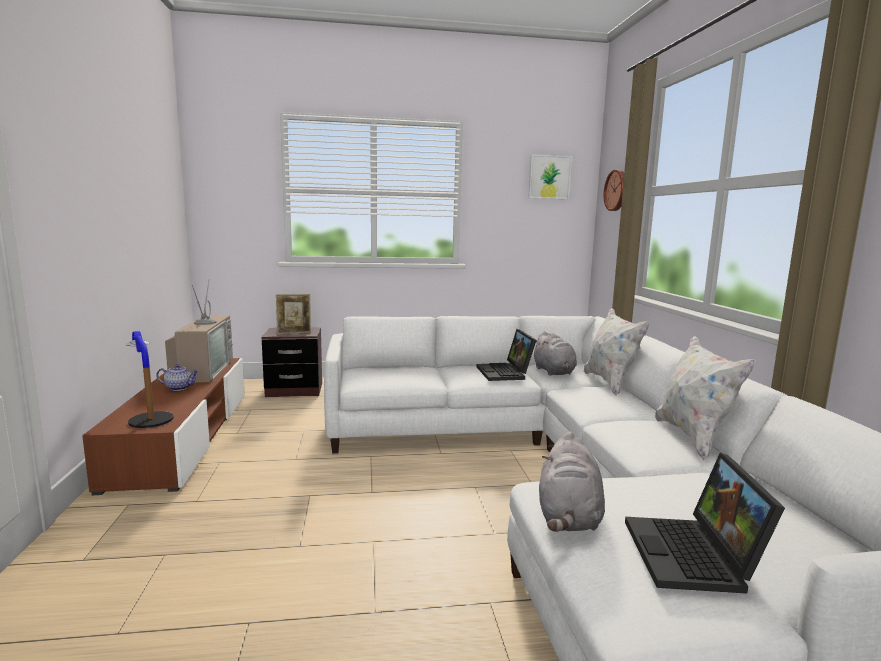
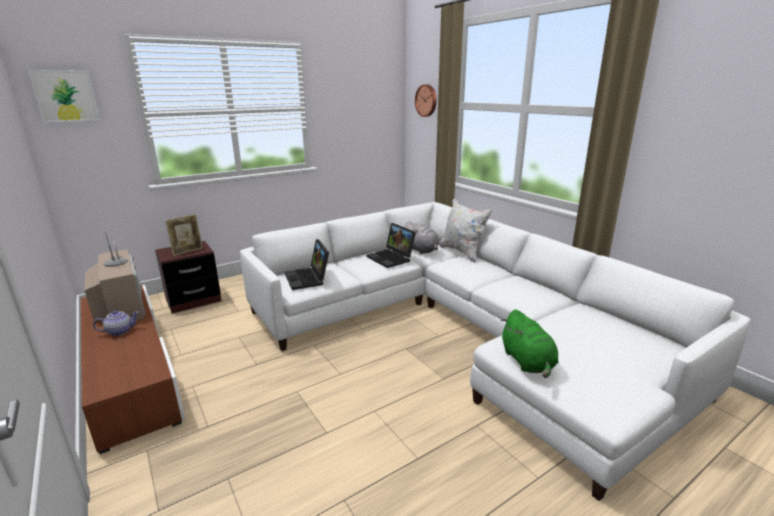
camera: 25 degrees left, 10 degrees up
table lamp [126,331,174,428] -> none
picture [528,154,572,199] -> picture moved to [28,70,100,123]
grey plush toy [539,431,605,532] -> green plush toy [501,309,559,378]
laptop [625,453,785,594] -> laptop moved to [285,239,329,290]
white pillow [655,336,756,460] -> none

